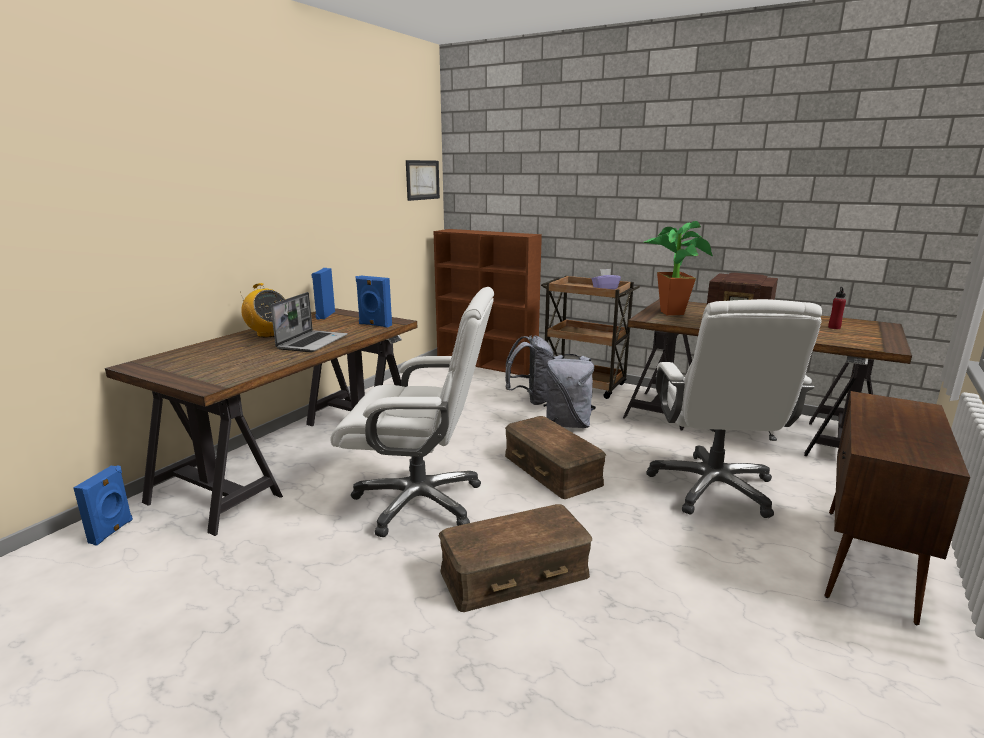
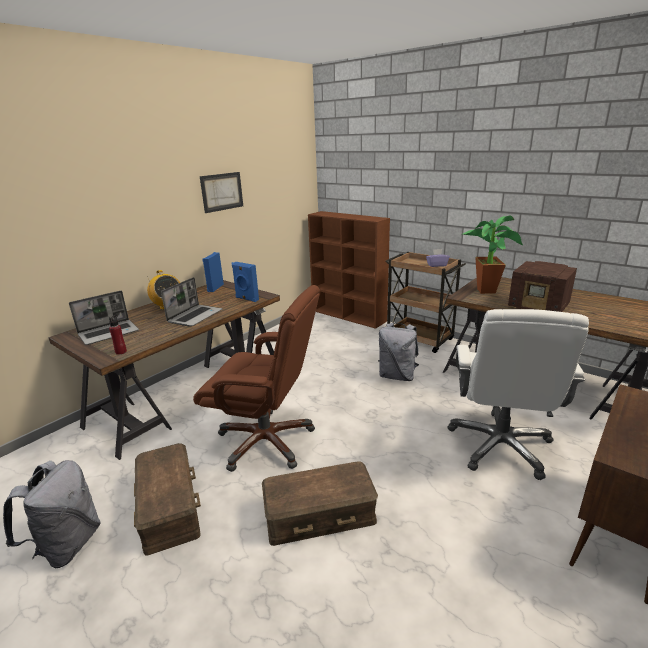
camera: 10 degrees right, 5 degrees up
blue speaker [73,465,133,546] -> none
white office chair [330,287,494,537] -> brown office chair [193,285,320,472]
picture [406,160,440,201] -> picture moved to [200,172,243,213]
grey backpack [505,335,554,405] -> grey backpack moved to [3,460,101,568]
brown storage box [505,416,606,499] -> brown storage box moved to [134,443,201,556]
red bottle [828,287,846,329] -> red bottle moved to [109,314,127,355]
none -> laptop [69,291,139,345]

